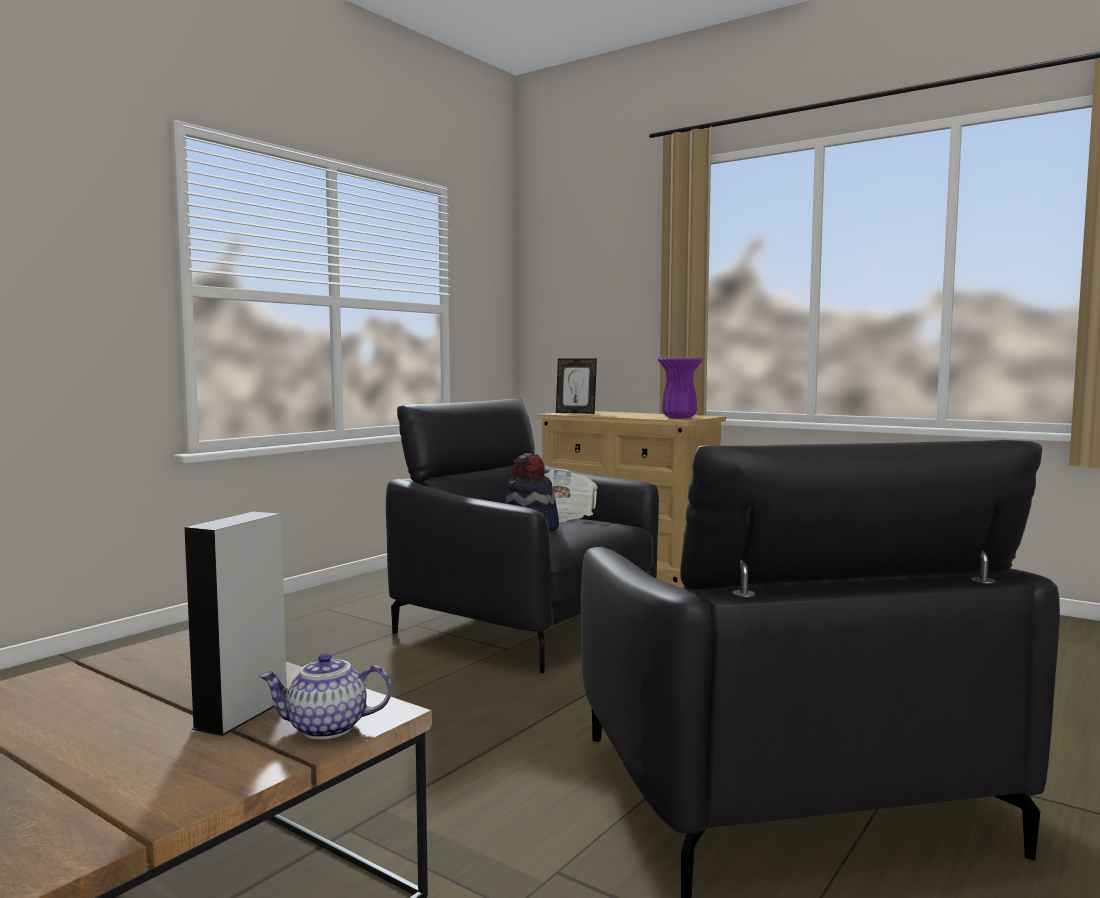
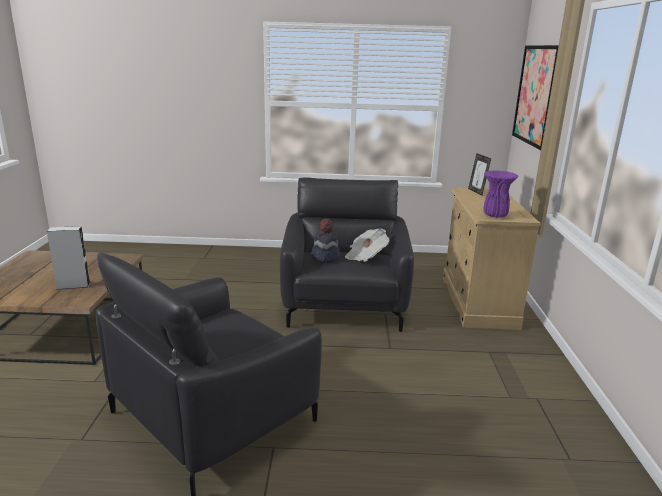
camera: 55 degrees right, 15 degrees up
teapot [259,653,392,739] -> none
none -> picture [512,45,559,150]

